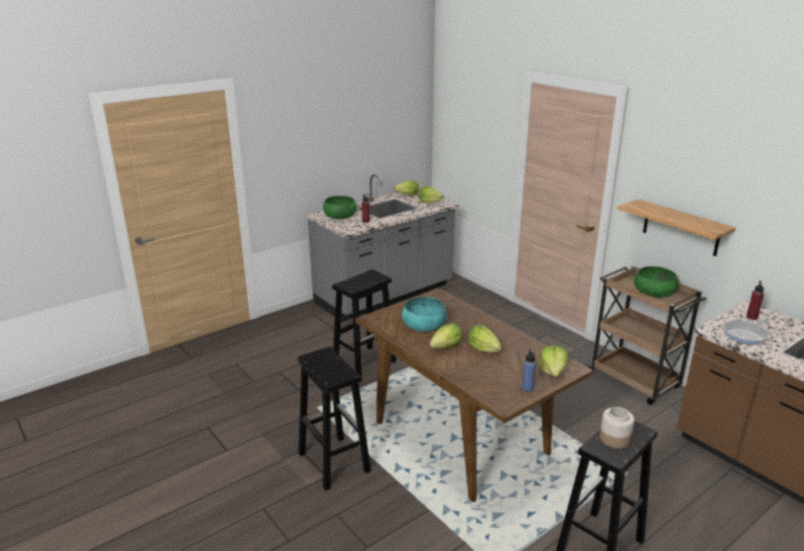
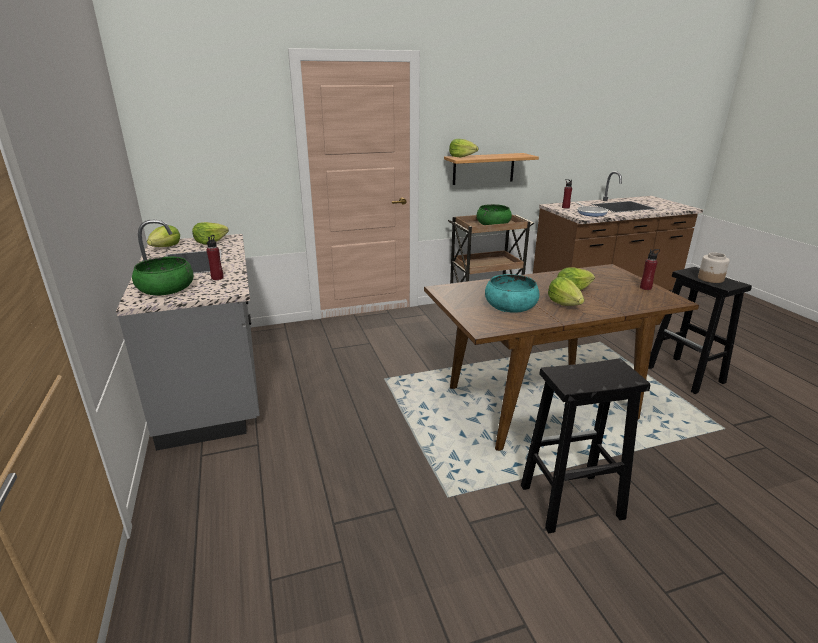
camera: 70 degrees left, 0 degrees up
black stool [332,269,396,378] -> none
blue bottle [522,349,536,392] -> red bottle [640,249,660,290]
lettuce [539,345,569,376] -> lettuce moved to [449,139,478,157]

